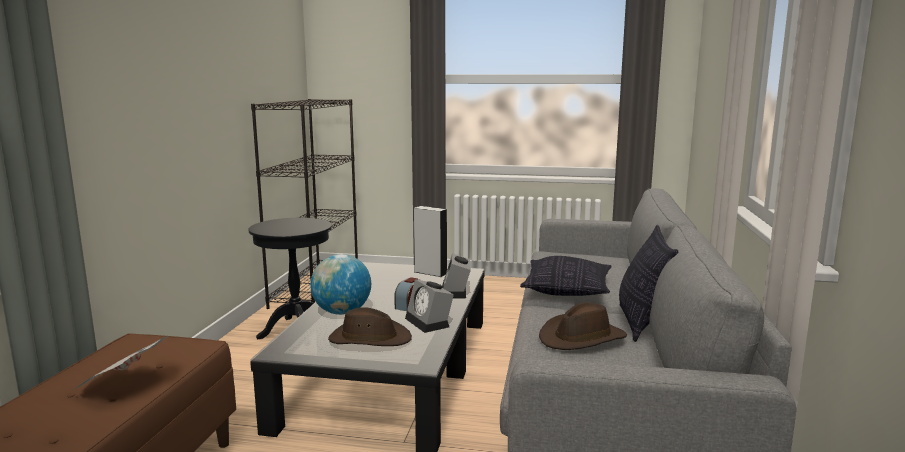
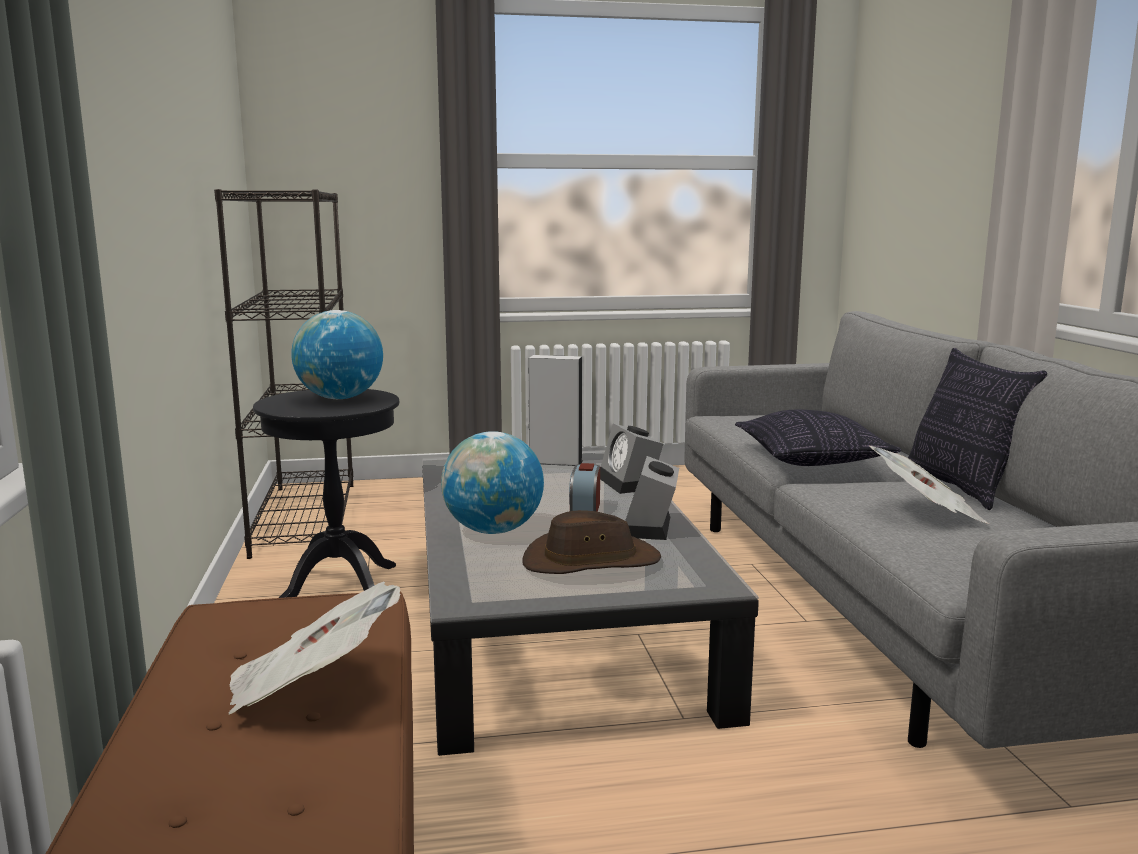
camera: 20 degrees left, 0 degrees up
alarm clock [405,279,454,333] -> alarm clock turned 60 degrees clockwise [625,456,679,540]
brown hat [539,302,627,350] -> newspaper [870,446,990,524]
none -> globe [291,310,383,399]

